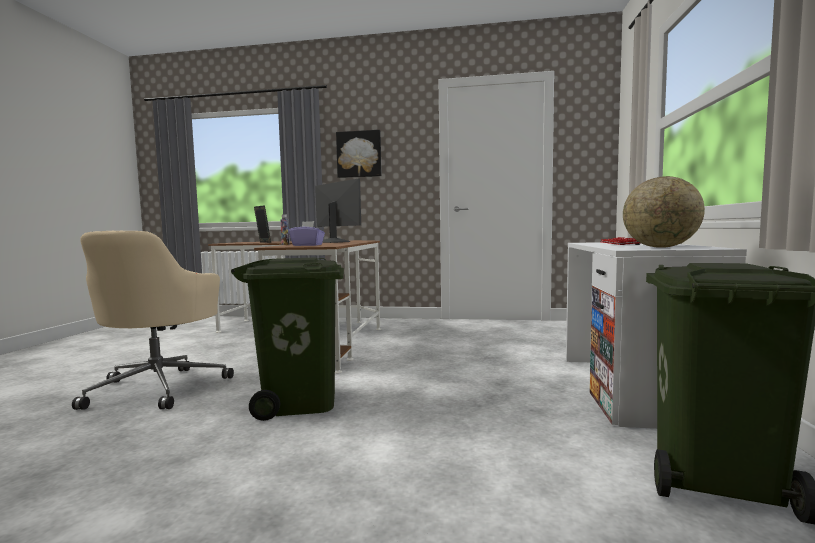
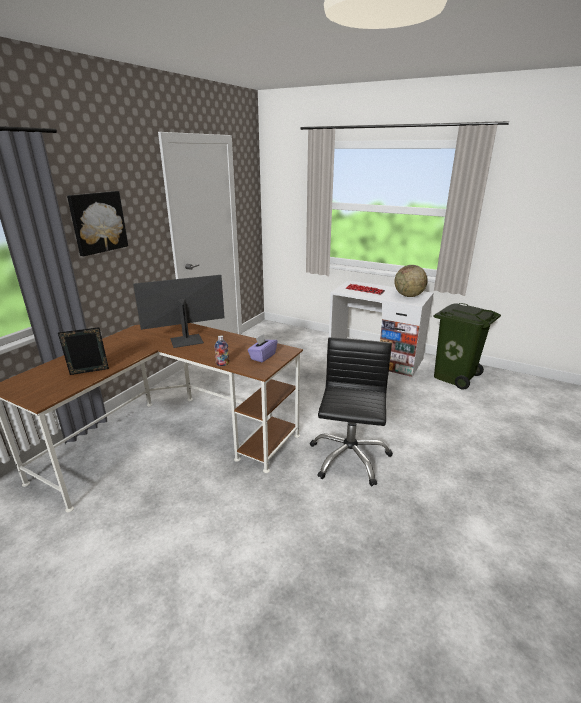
camera: 70 degrees left, 20 degrees up
beige office chair [72,231,234,410] -> none
green trash can [231,258,344,421] -> black office chair [310,338,393,486]

